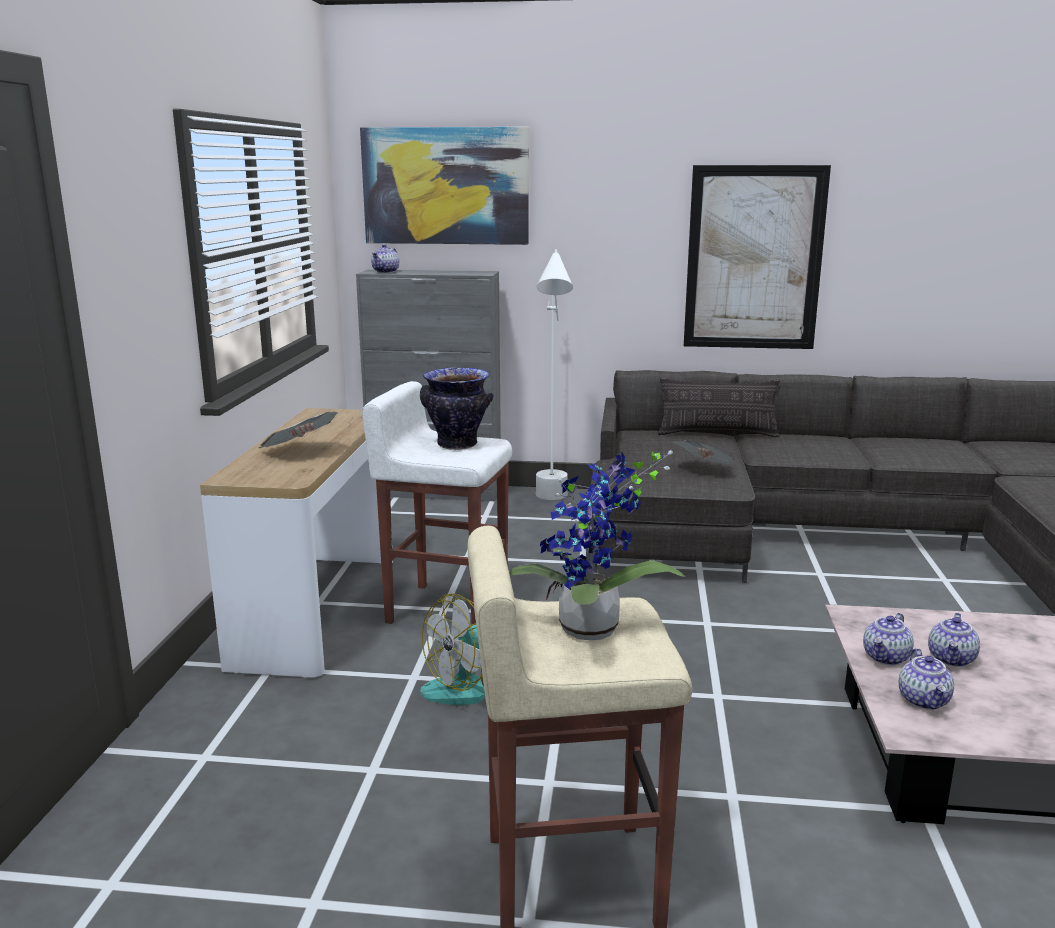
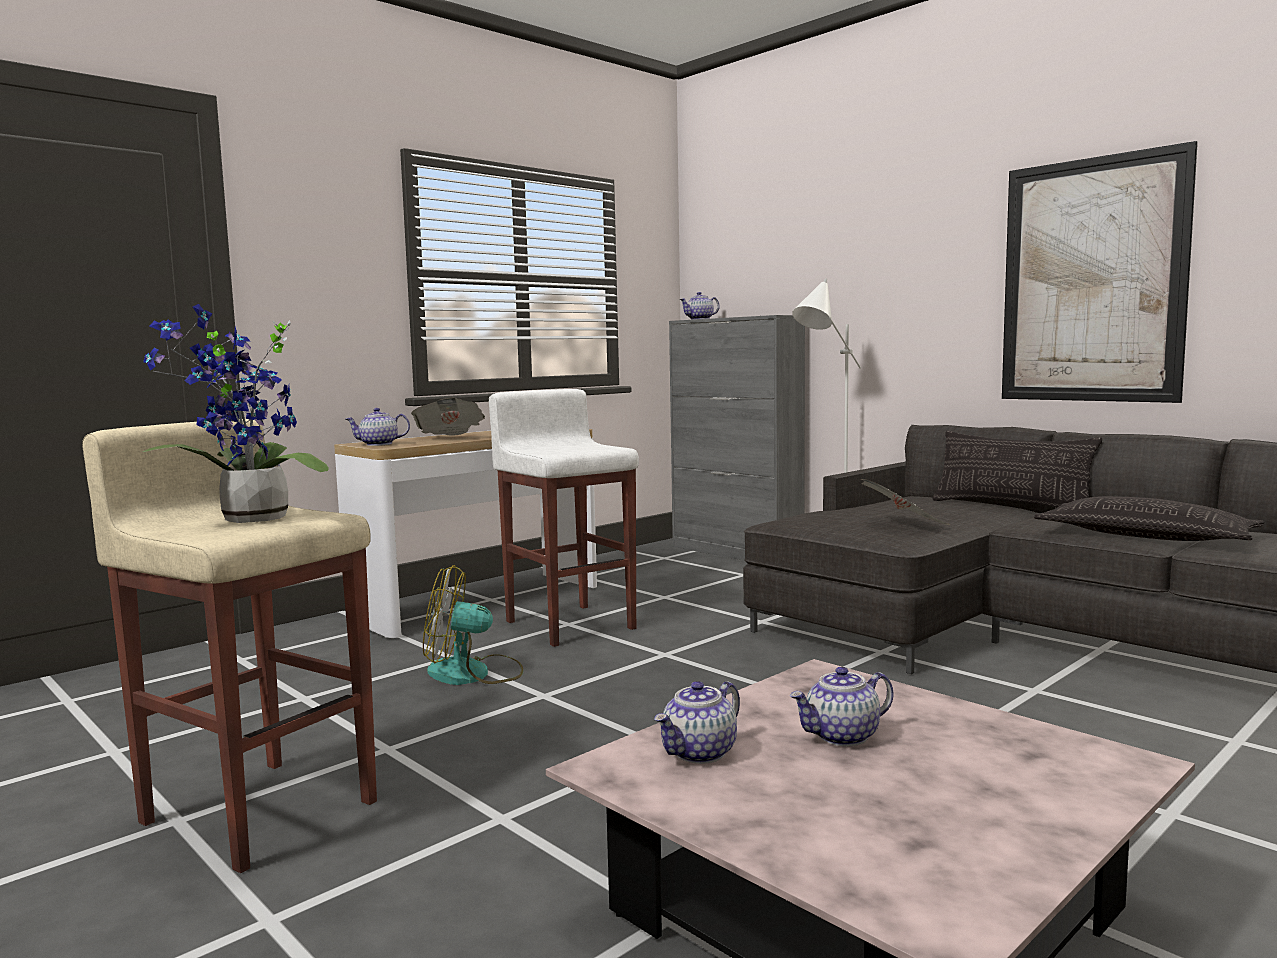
camera: 40 degrees right, 10 degrees down
picture [360,127,529,245] -> none
vase [420,367,493,450] -> none
teapot [863,613,914,665] -> teapot moved to [346,408,410,446]
none -> pillow [1033,496,1265,541]

